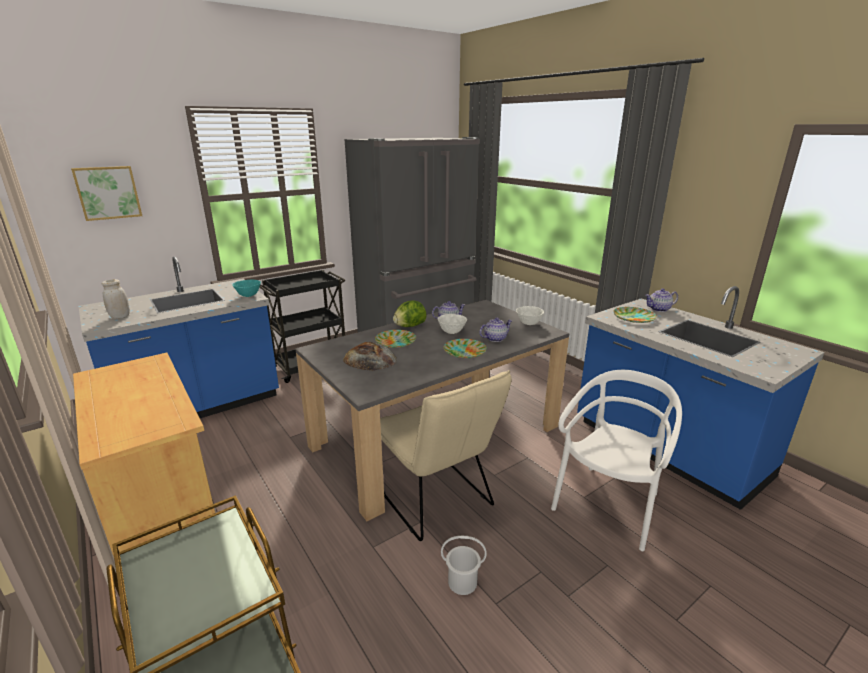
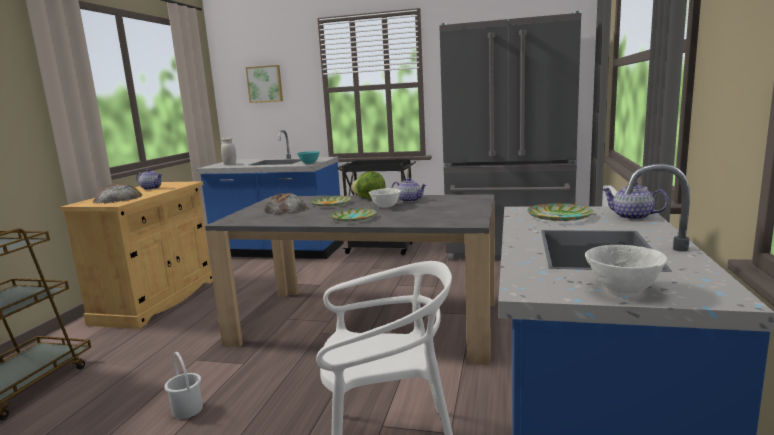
camera: 50 degrees right, 10 degrees down
beige chair [380,370,512,541] -> none
teapot [479,318,513,342] -> teapot moved to [136,169,162,190]
white bowl [516,306,544,325] -> white bowl moved to [585,245,667,294]
none -> bread [93,184,142,204]

